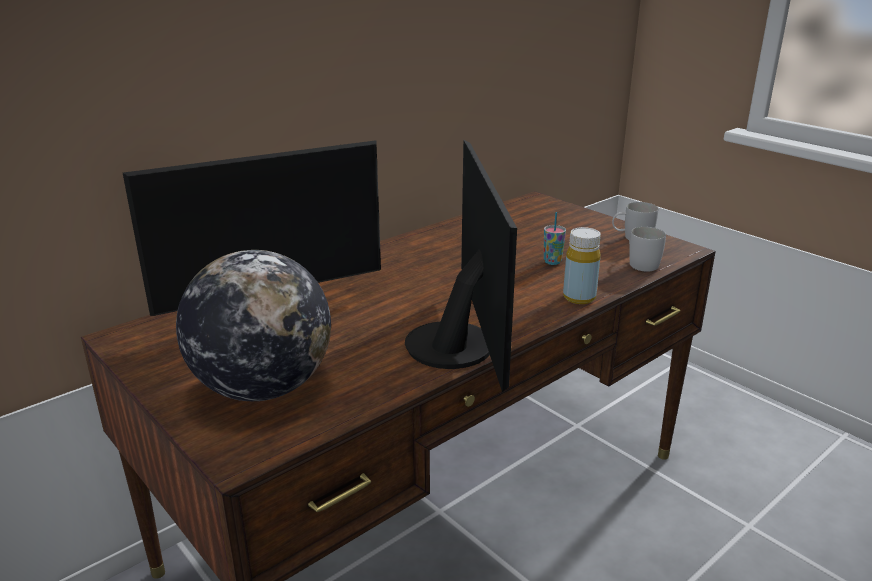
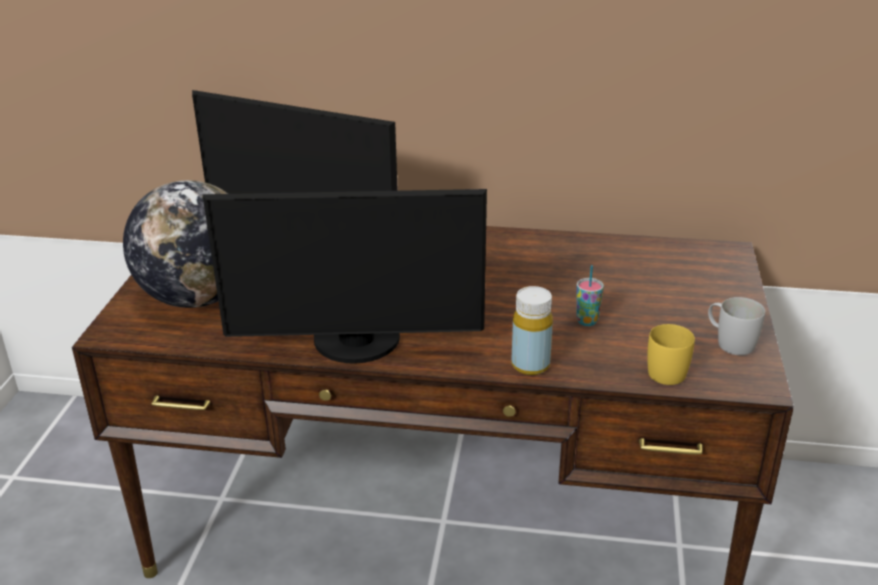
camera: 50 degrees right, 5 degrees up
monitor [405,140,517,392] -> monitor turned 45 degrees clockwise [202,189,487,364]
white mug [629,227,666,272] -> yellow mug [647,324,695,385]

